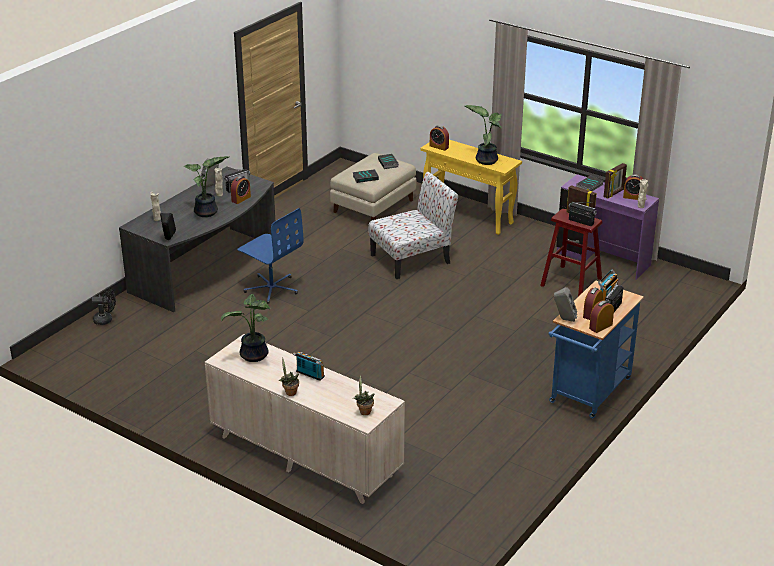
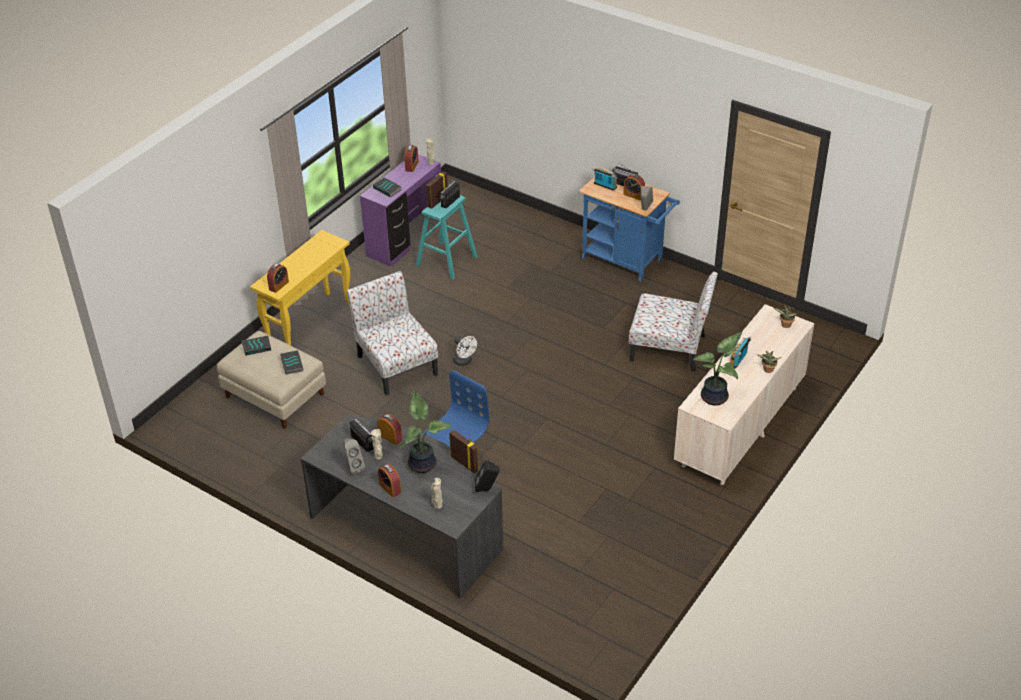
camera: 90 degrees left, 10 degrees up
black fan [92,288,116,325] -> none
potted plant [464,105,502,165] -> none
red stool [540,209,603,297] -> turquoise stool [416,195,478,280]
alarm clock [589,301,614,333] -> alarm clock moved to [378,464,401,497]
picture frame [604,163,627,199] -> picture frame moved to [449,430,479,474]
none -> white fan [453,336,477,366]
none -> chair [629,272,718,372]

